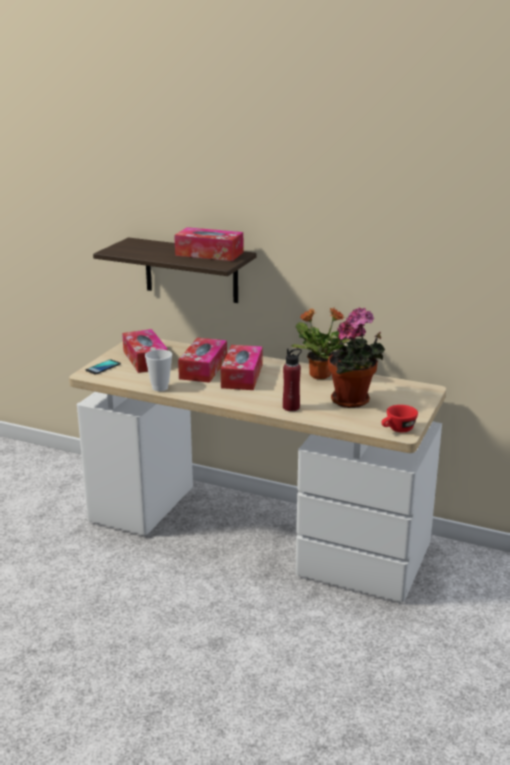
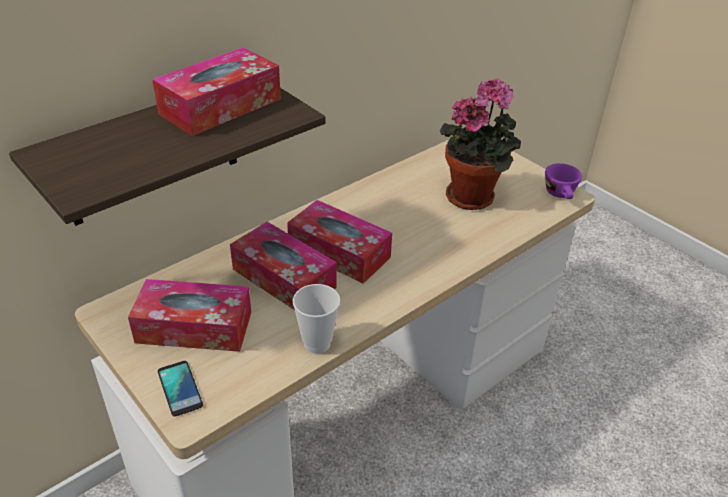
camera: 65 degrees left, 15 degrees up
red bottle [283,348,302,411] -> none
potted plant [291,308,350,379] -> none
red cup [381,405,418,433] -> purple cup [545,163,582,199]

